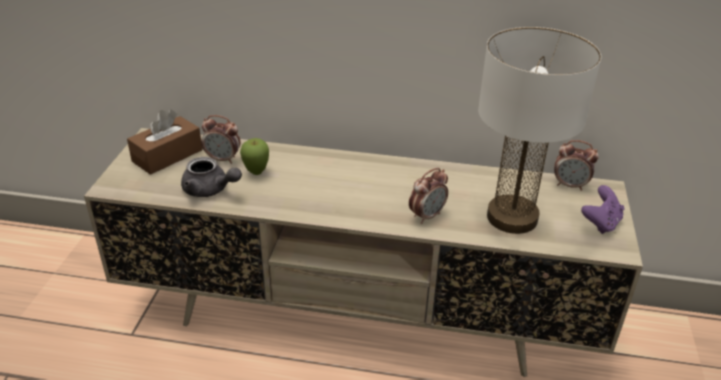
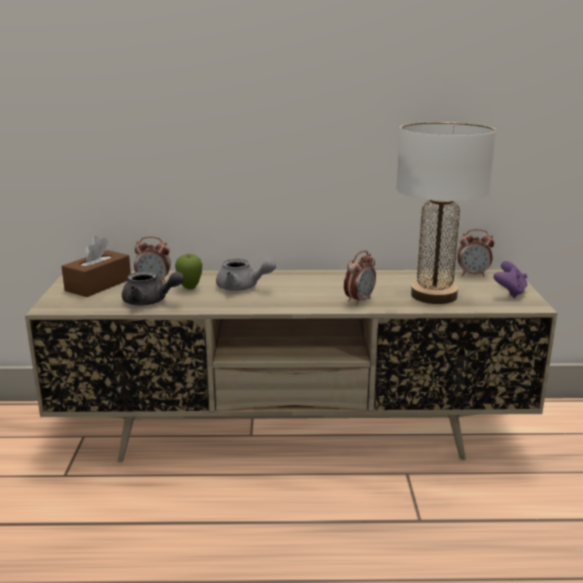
camera: 10 degrees left, 15 degrees down
none -> grey teapot [216,259,276,291]

